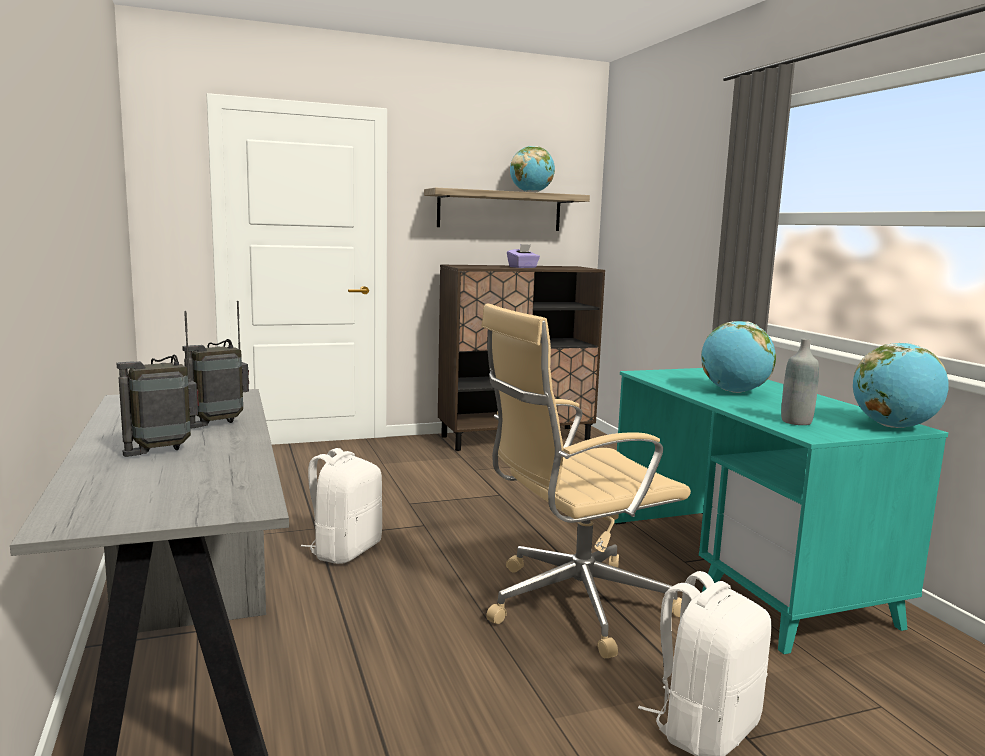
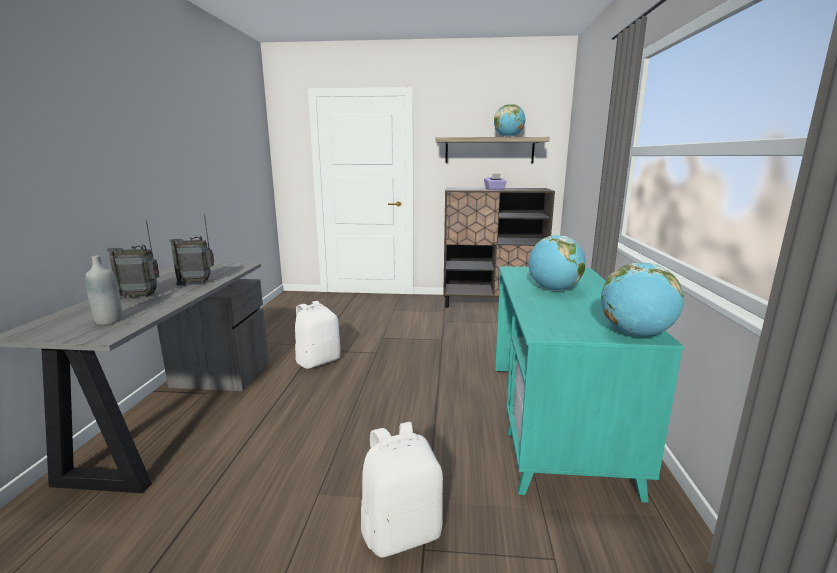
camera: 25 degrees right, 5 degrees up
beige office chair [481,303,691,658] -> none
grey bottle [781,339,819,425] -> grey bottle moved to [85,255,123,325]

